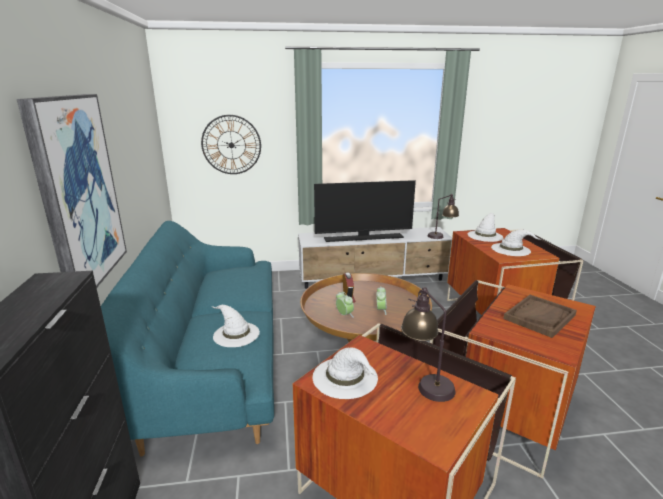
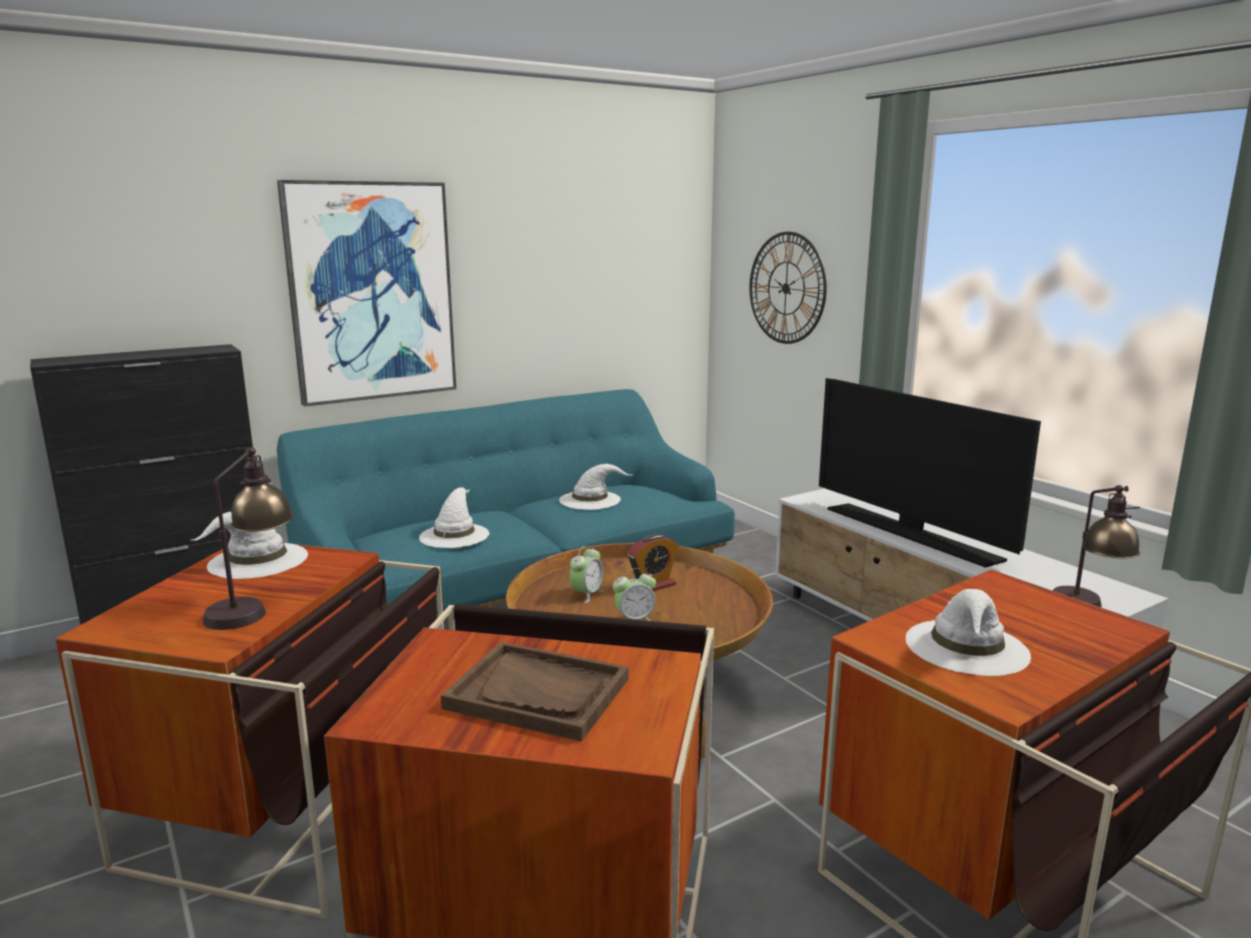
camera: 65 degrees right, 5 degrees down
white hat [468,213,504,242] -> white hat moved to [559,464,634,510]

